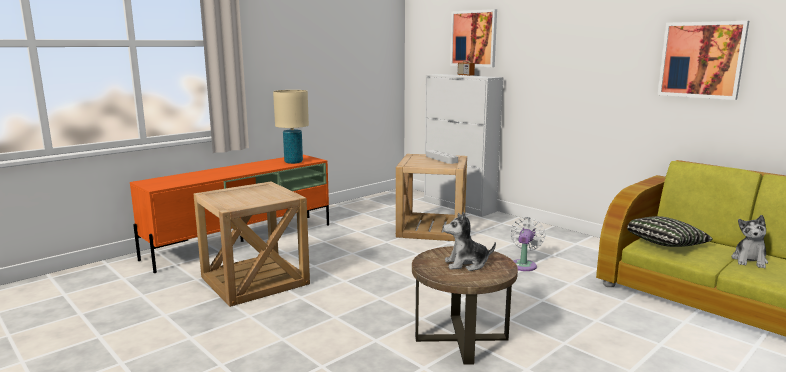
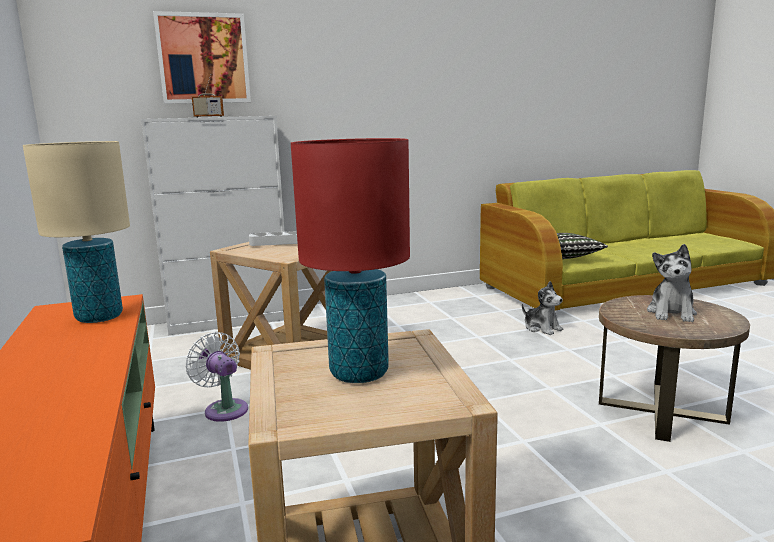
camera: 65 degrees left, 0 degrees up
white fan [510,217,546,271] -> white fan moved to [185,332,248,422]
picture [658,21,749,100] -> none
plush toy [731,215,768,269] -> plush toy moved to [522,281,563,335]
none -> red table lamp [291,138,410,383]

